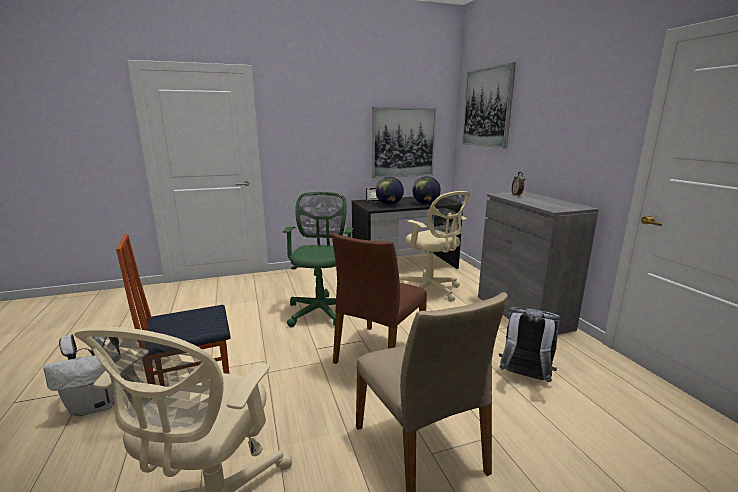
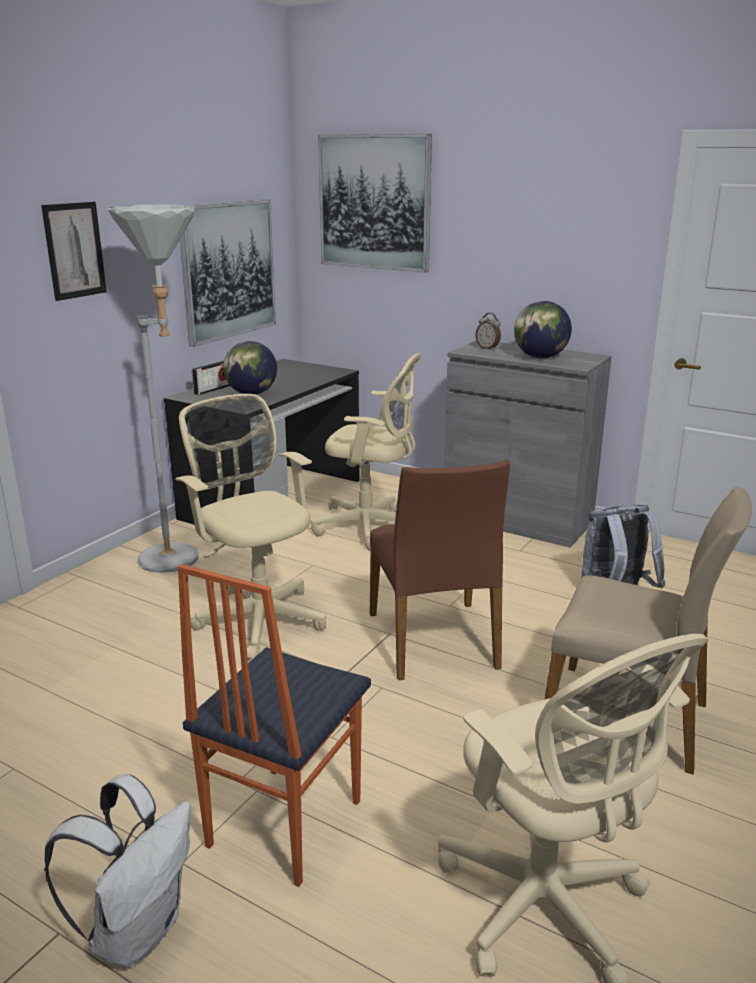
camera: 40 degrees left, 5 degrees up
green office chair [283,192,354,327] -> beige office chair [175,394,326,660]
globe [413,176,441,204] -> globe moved to [514,301,572,359]
none -> picture [41,202,107,301]
none -> grey floor lamp [107,204,199,573]

